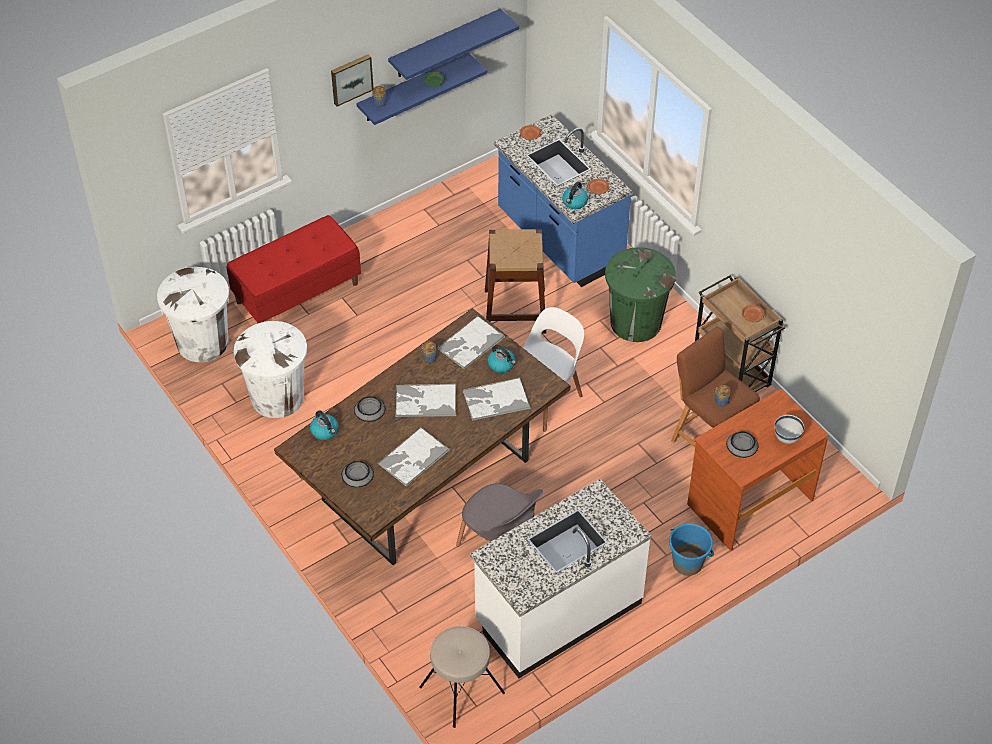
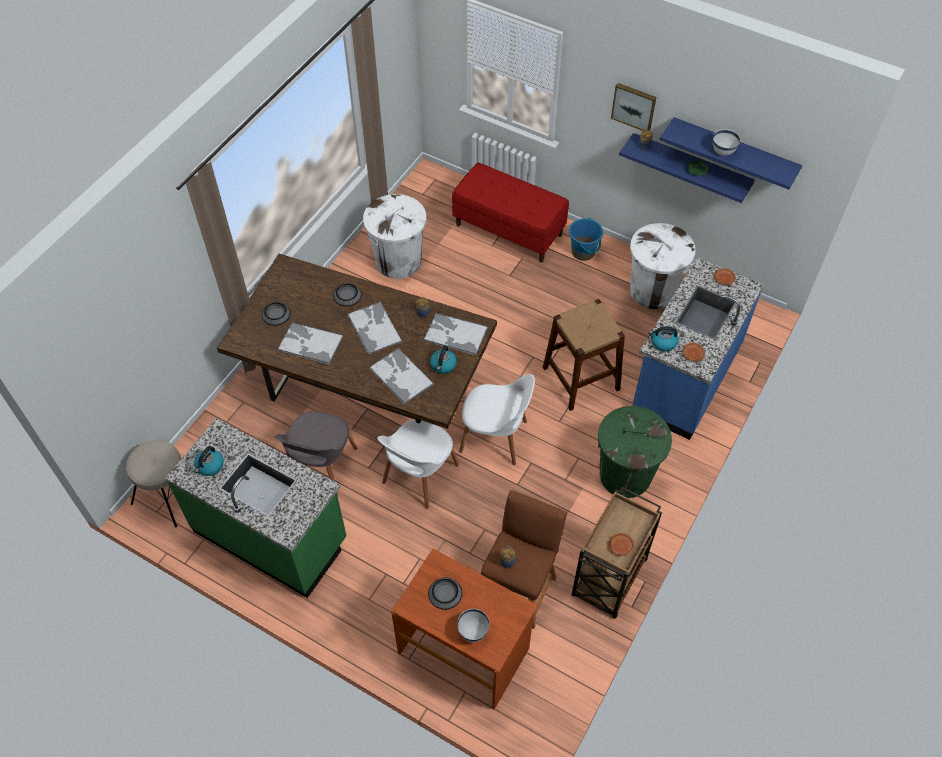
camera: 65 degrees right, 5 degrees up
white trash can [157,267,229,362] -> white trash can moved to [630,223,696,309]
kettle [310,410,339,440] -> kettle moved to [194,446,224,476]
white counter [470,479,651,678] -> green counter [165,418,346,598]
blue bucket [669,523,714,576] -> blue bucket moved to [569,218,603,261]
none -> white chair [378,419,459,509]
none -> white bowl [713,129,740,156]

